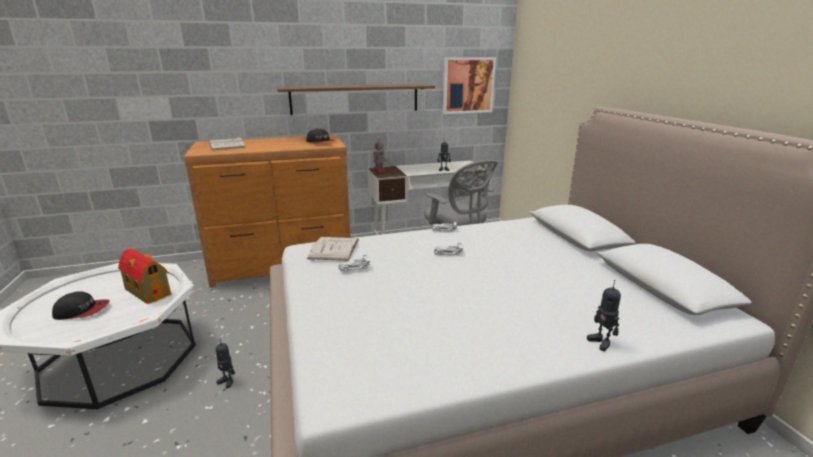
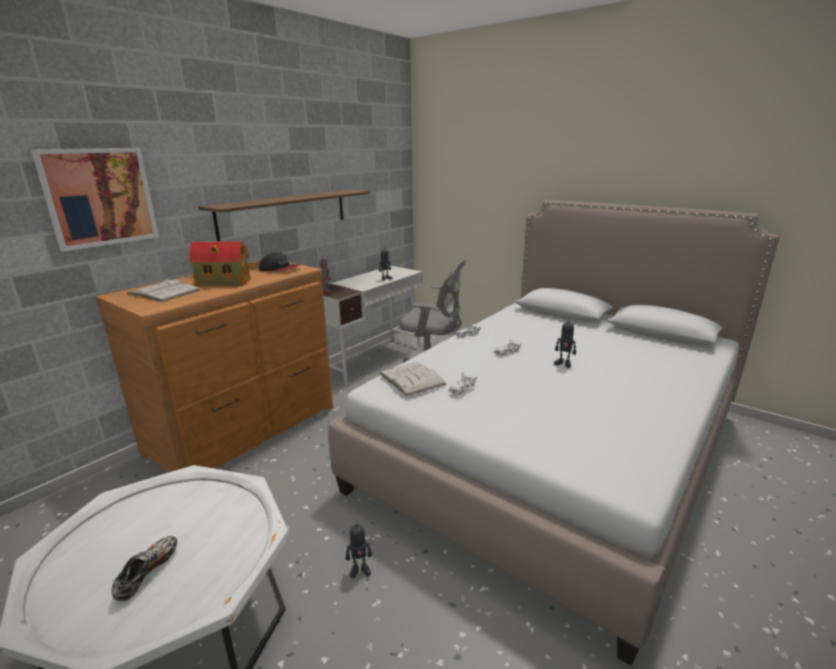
camera: 35 degrees left, 0 degrees up
cap [52,291,110,320] -> shoe [111,536,177,601]
toy house [118,249,171,304] -> toy house moved to [189,242,250,286]
picture [443,57,496,114] -> picture moved to [31,148,159,252]
toy robot [587,280,621,351] -> toy robot moved to [554,316,576,368]

